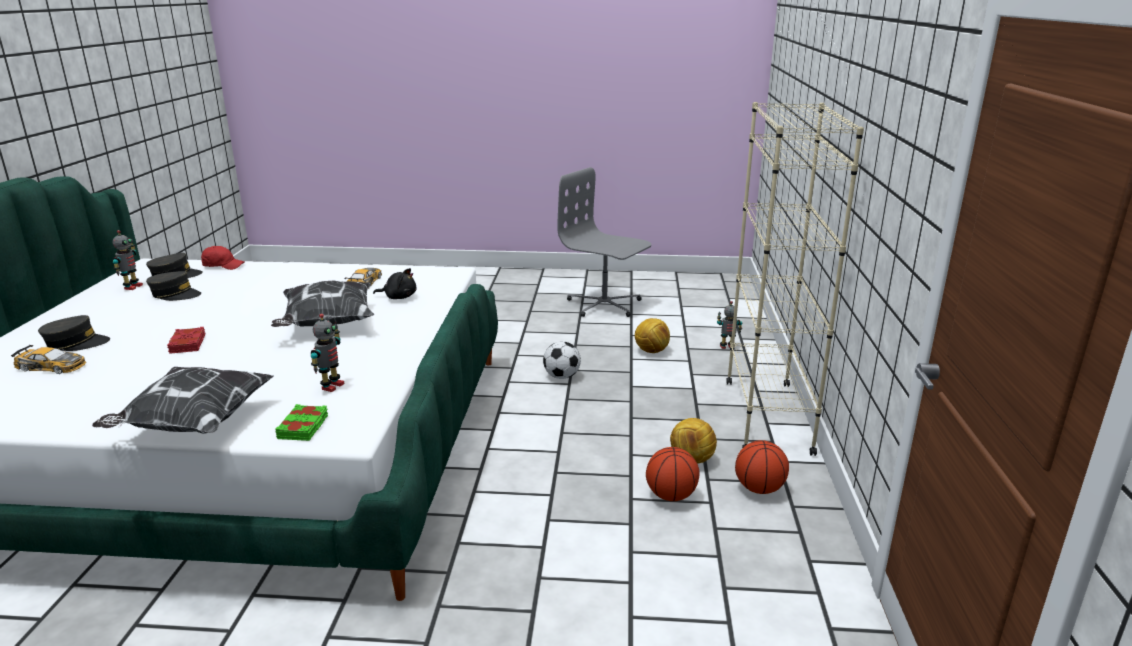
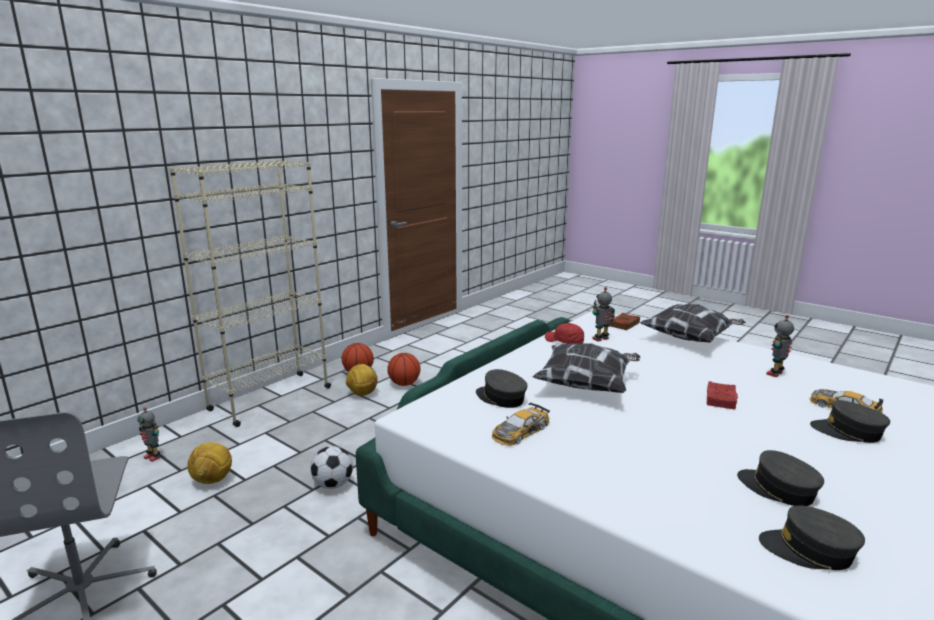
camera: 145 degrees left, 5 degrees down
toy robot [113,230,143,290] -> toy robot moved to [766,315,794,377]
red cap [201,246,245,270] -> red cap moved to [545,323,584,344]
green book [276,404,328,441] -> brown book [610,313,640,330]
black plush toy [373,268,417,299] -> grey cap [476,369,527,408]

